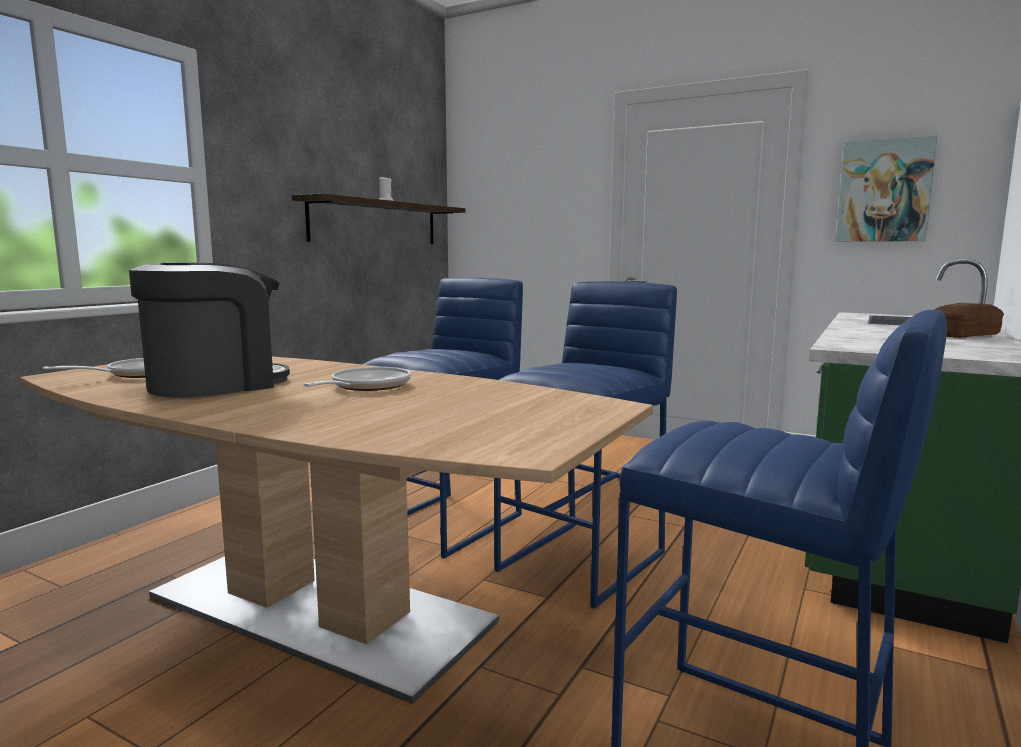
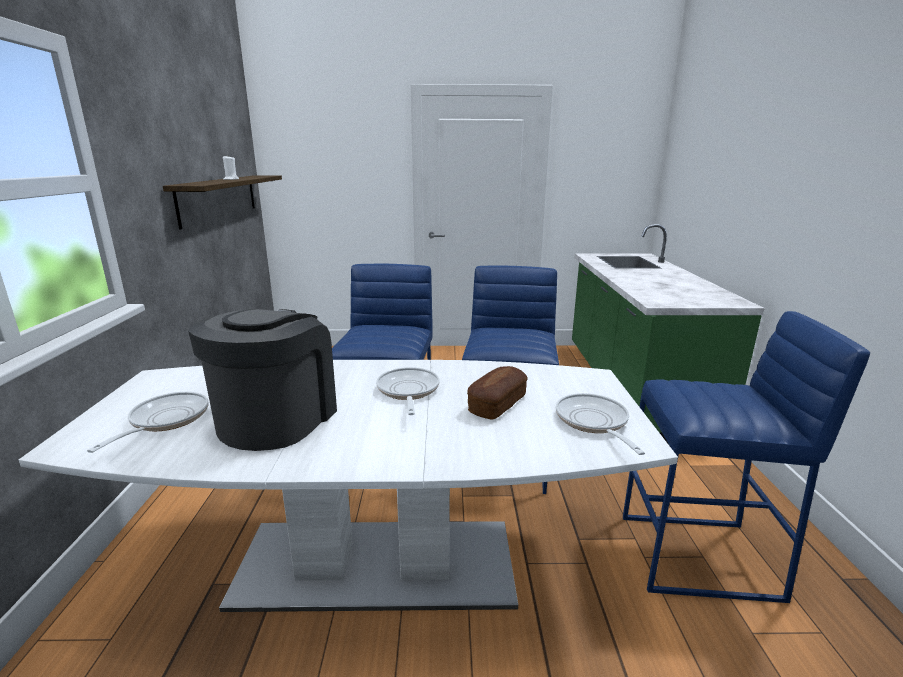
camera: 30 degrees left, 10 degrees up
brown dining table [20,357,653,704] -> white dining table [19,360,678,612]
picture [836,135,938,242] -> none
bread [934,303,1004,338] -> bread moved to [467,366,528,420]
none -> frying pan [556,393,645,455]

